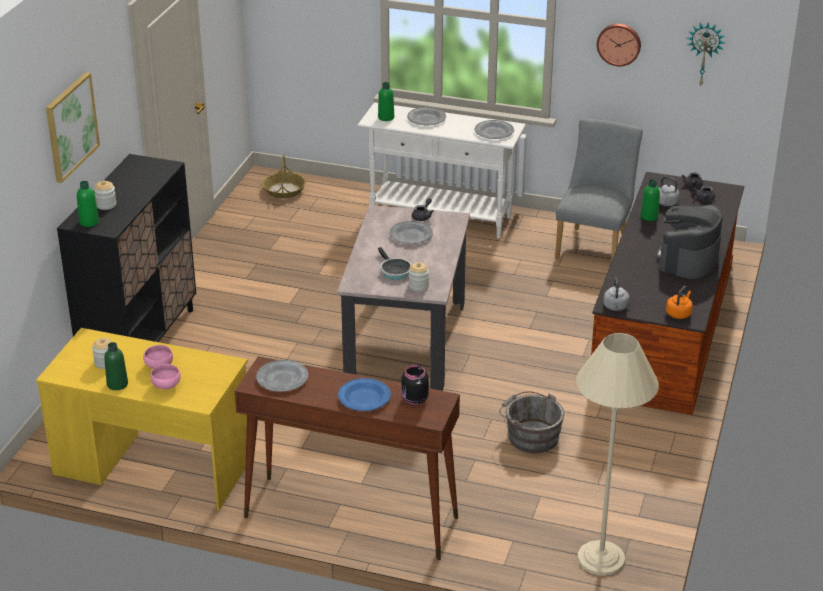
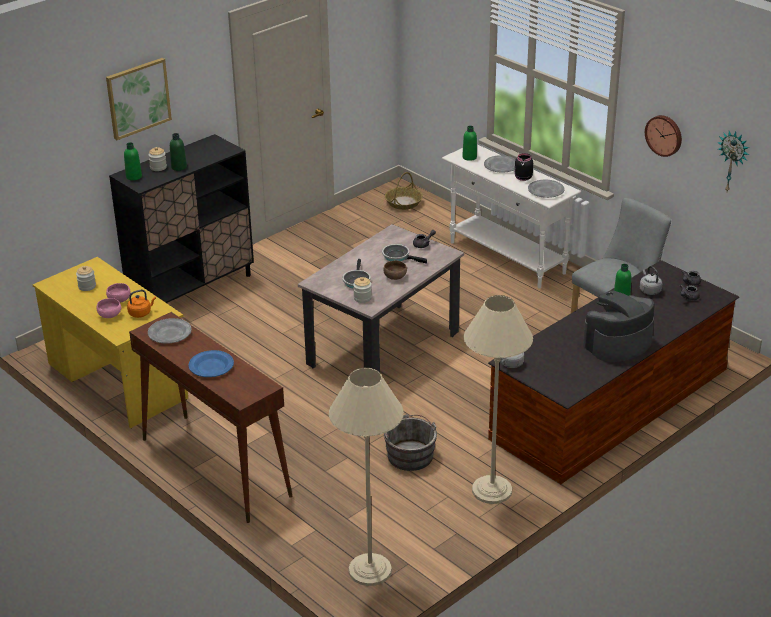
camera: 30 degrees right, 0 degrees up
green bottle [104,342,128,390] -> green bottle moved to [170,133,187,171]
grey plate [389,221,433,244] -> frying pan [382,244,427,264]
black jar [401,365,429,405] -> black jar moved to [515,153,533,181]
orange kettle [666,286,693,319] -> orange kettle moved to [127,290,156,318]
none -> brown bowl [384,261,407,280]
none -> beige floor lamp [464,295,533,504]

